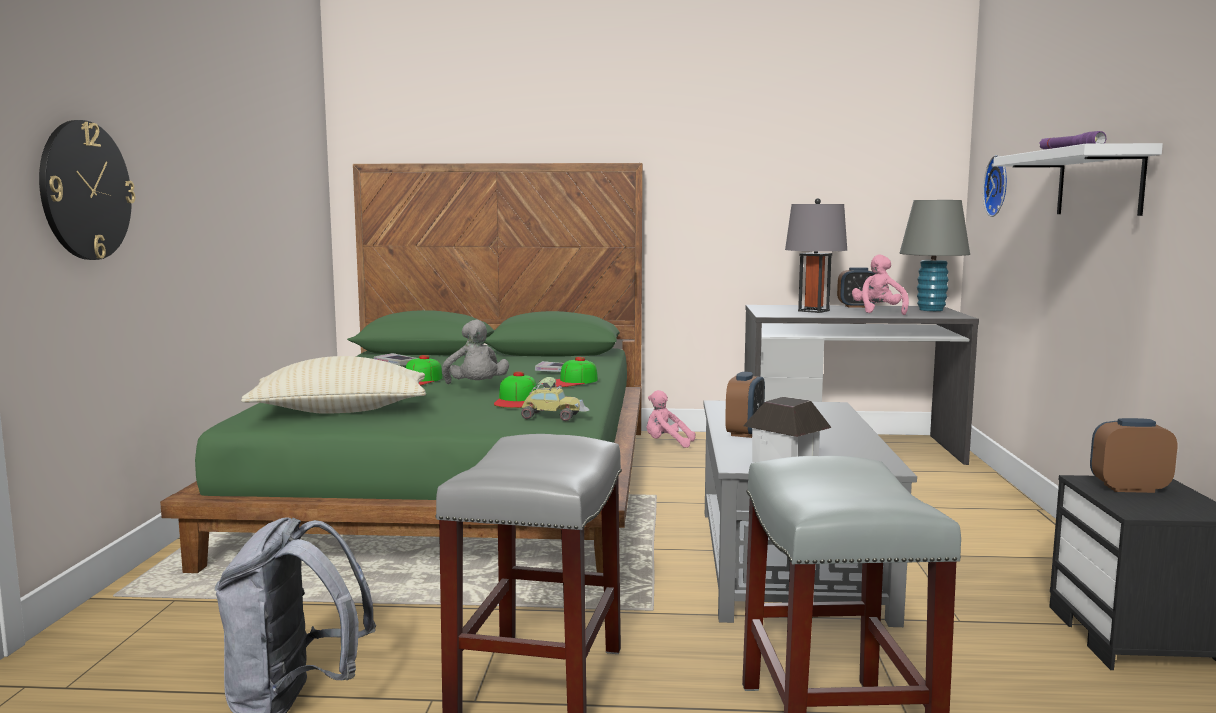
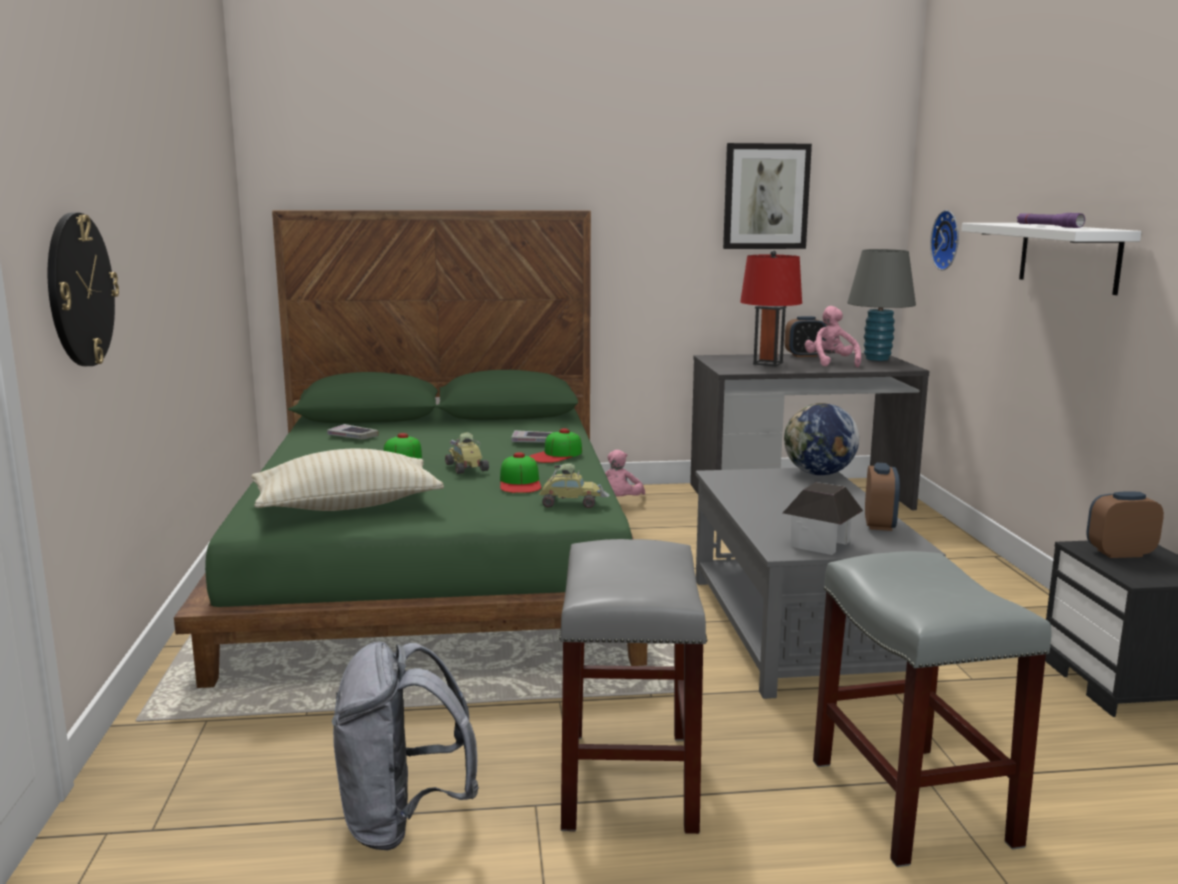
camera: 10 degrees left, 5 degrees up
grey plush toy [442,319,509,384] -> toy car [445,433,489,474]
pink plush toy [647,390,696,448] -> pink plush toy turned 75 degrees counterclockwise [605,450,645,497]
alarm clock [725,372,765,438] -> alarm clock moved to [865,463,900,531]
grey table lamp [785,198,847,313] -> red table lamp [740,250,802,366]
none -> picture [723,143,812,249]
none -> globe [784,403,859,475]

